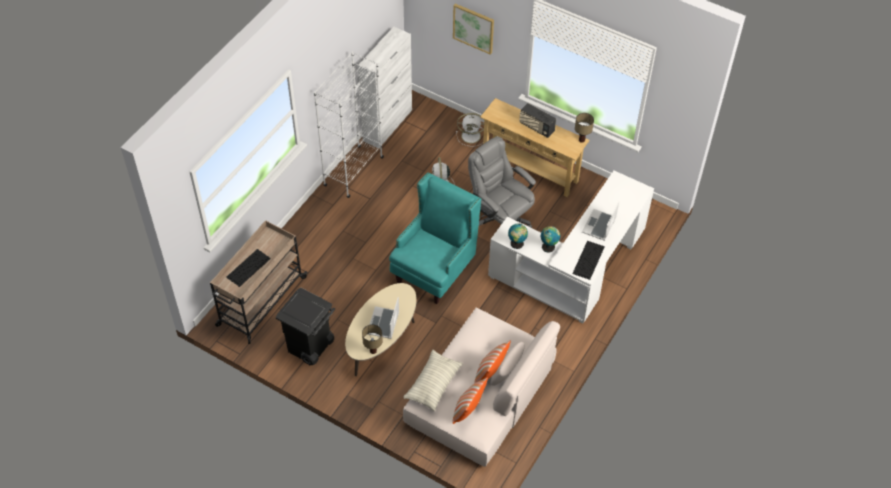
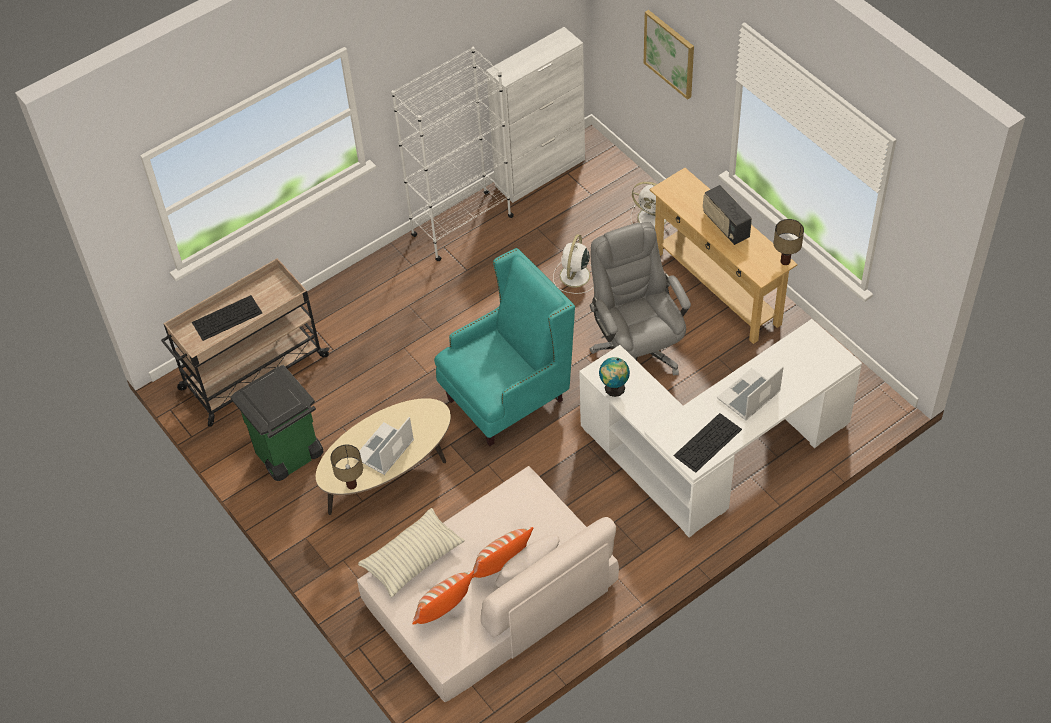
camera: 25 degrees right, 0 degrees up
black trash can [276,287,335,365] -> green trash can [230,365,324,481]
globe [541,226,560,253] -> none

